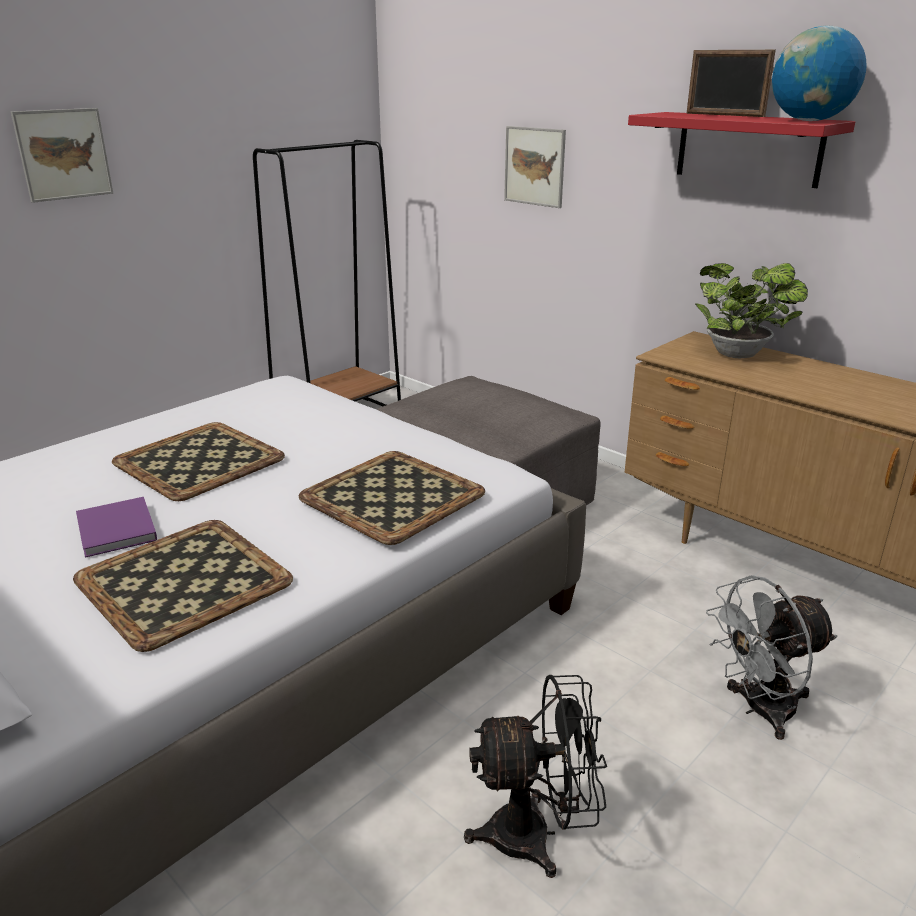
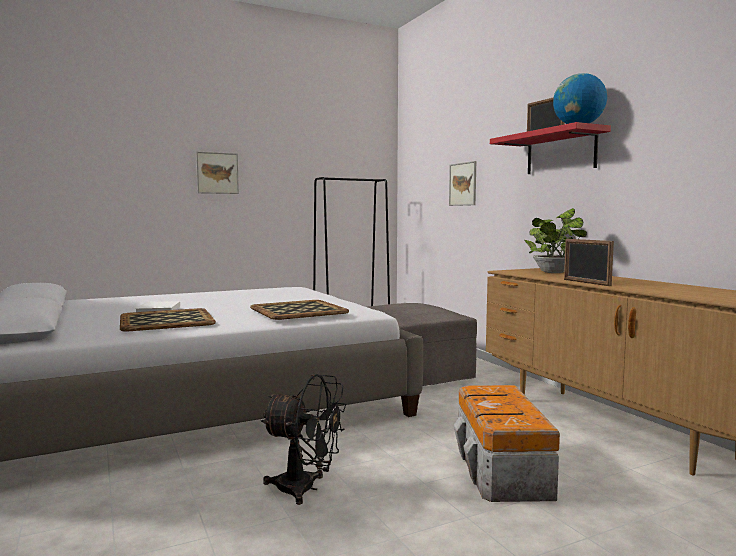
camera: 20 degrees right, 20 degrees down
purple book [76,497,157,558] -> white book [135,301,180,312]
tray [112,422,285,501] -> none
grey fan [706,575,837,740] -> storage box [454,385,560,502]
none -> picture frame [564,239,614,286]

